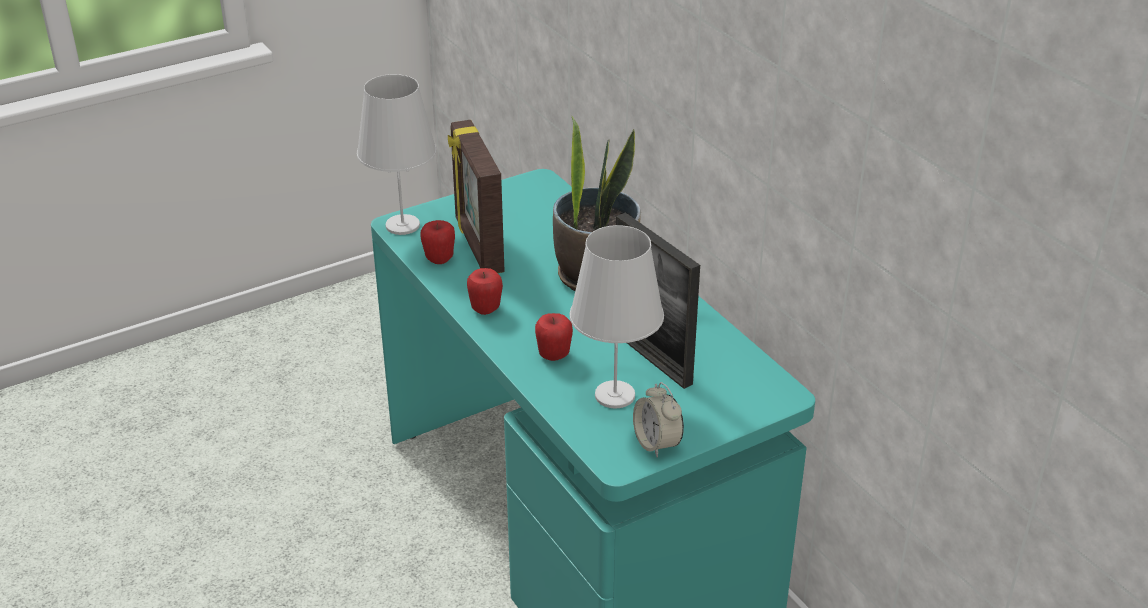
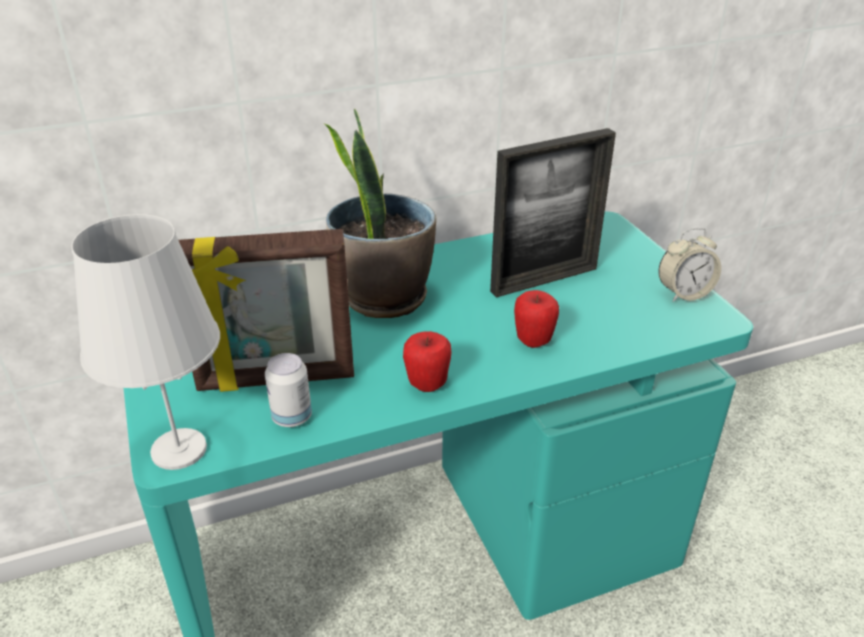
camera: 80 degrees left, 0 degrees up
apple [420,220,455,264] -> can [265,353,312,427]
white table lamp [569,225,664,409] -> none

